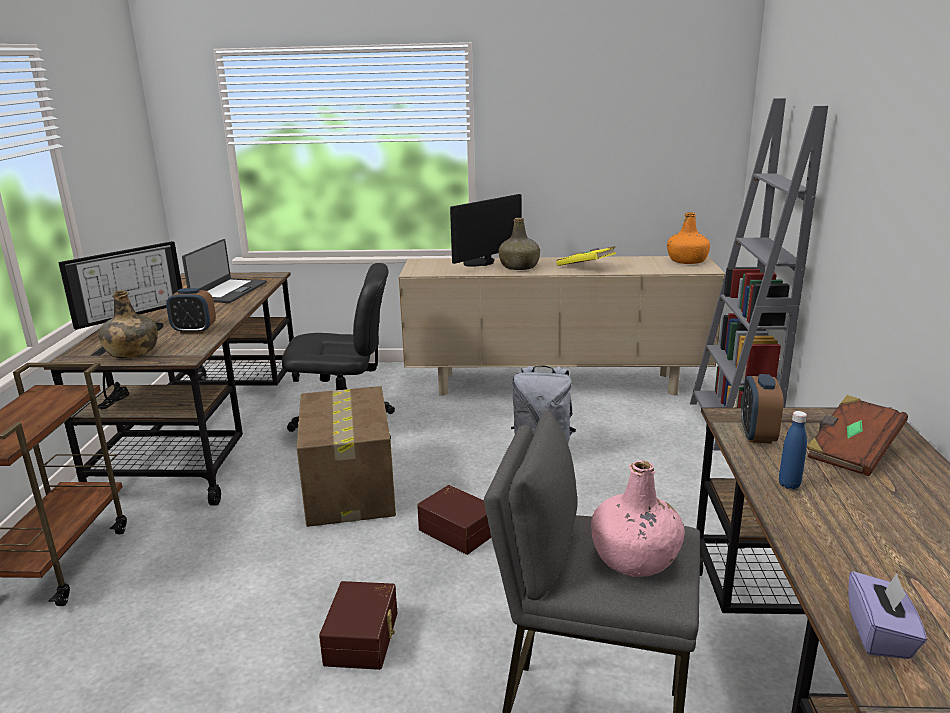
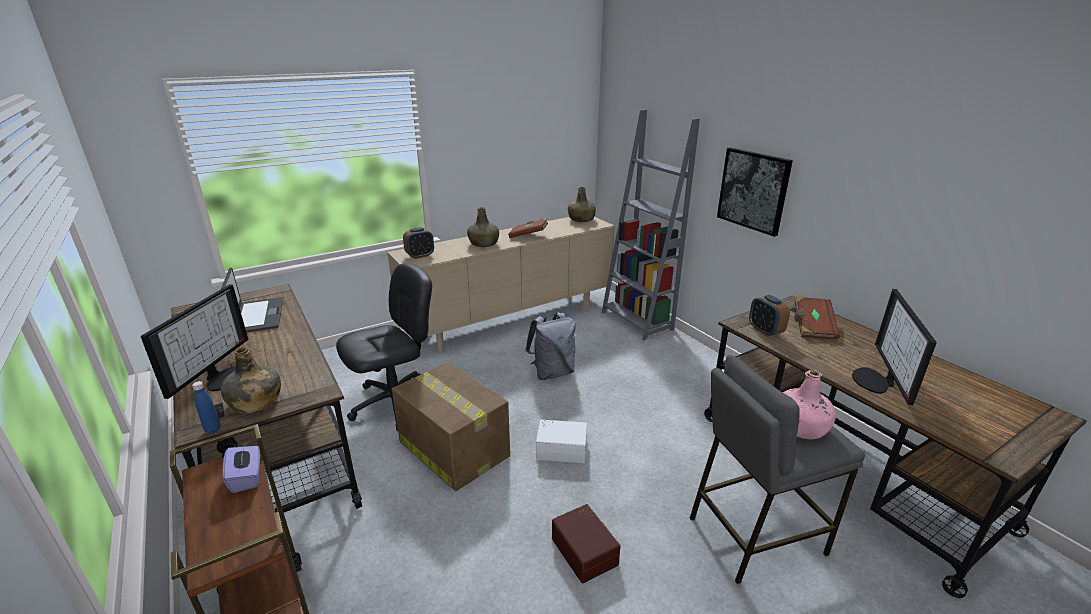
camera: 35 degrees left, 5 degrees up
alarm clock [166,288,216,333] -> alarm clock moved to [403,227,434,259]
brown storage box [417,485,491,555] -> white storage box [536,419,587,463]
monitor [450,194,522,267] -> monitor moved to [852,289,937,405]
yellow book [556,246,616,266] -> brown book [508,218,548,238]
orange bottle [667,212,710,264] -> green bottle [568,187,596,222]
blue bottle [779,411,807,489] -> blue bottle moved to [192,381,220,434]
purple tissue box [848,571,927,659] -> purple tissue box moved to [223,444,260,493]
none -> picture [717,147,793,237]

